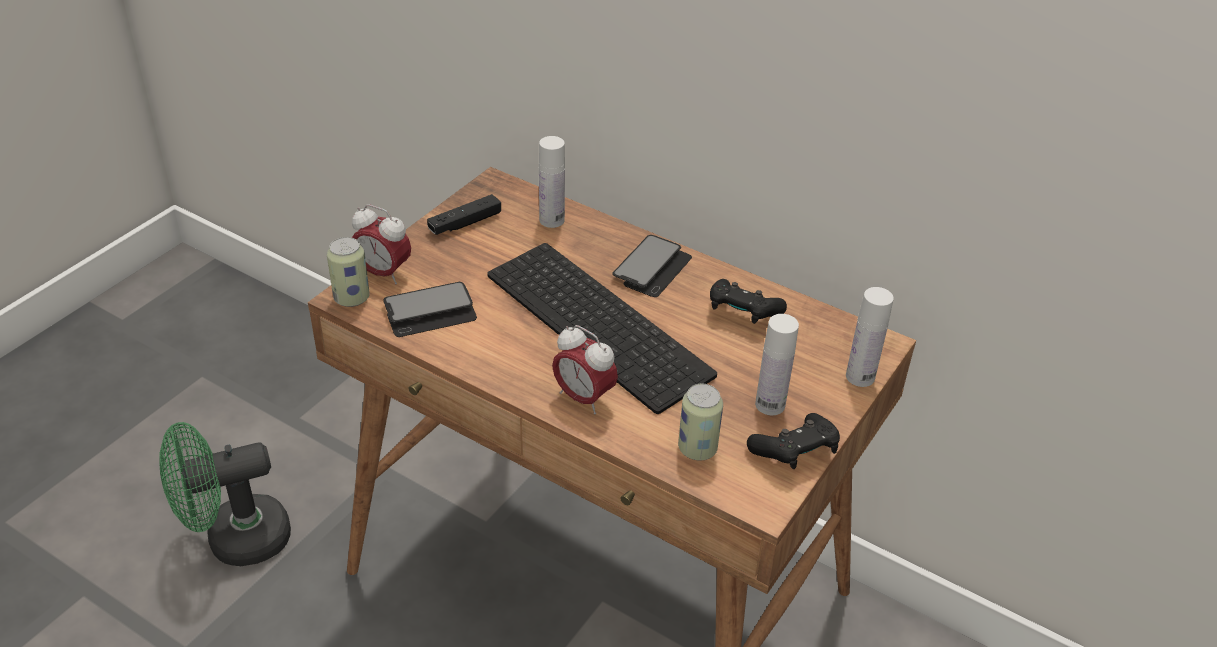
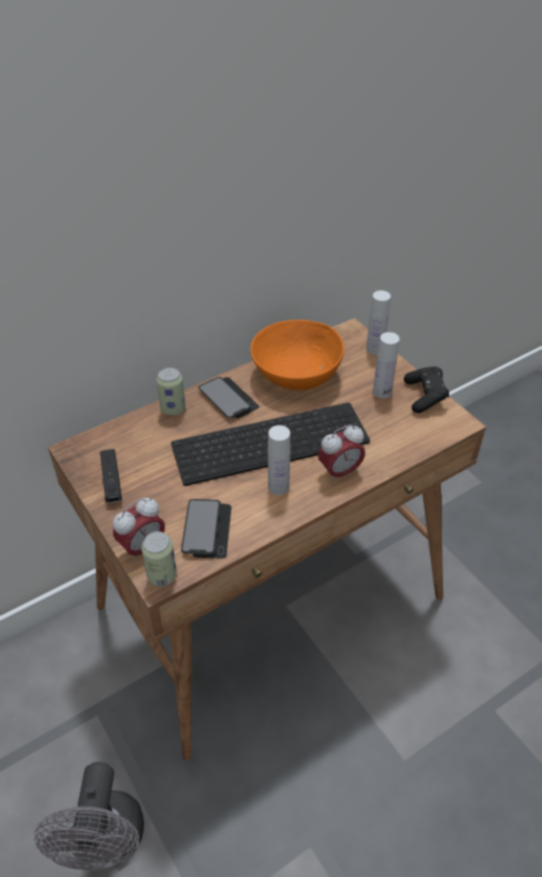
camera: 65 degrees left, 5 degrees up
green fan [159,422,291,566] -> grey fan [34,762,144,871]
white bottle [539,136,565,228] -> white bottle moved to [268,425,290,495]
can [678,383,723,461] -> can moved to [156,367,186,416]
black game controller [710,279,787,324] -> orange bowl [250,320,344,390]

